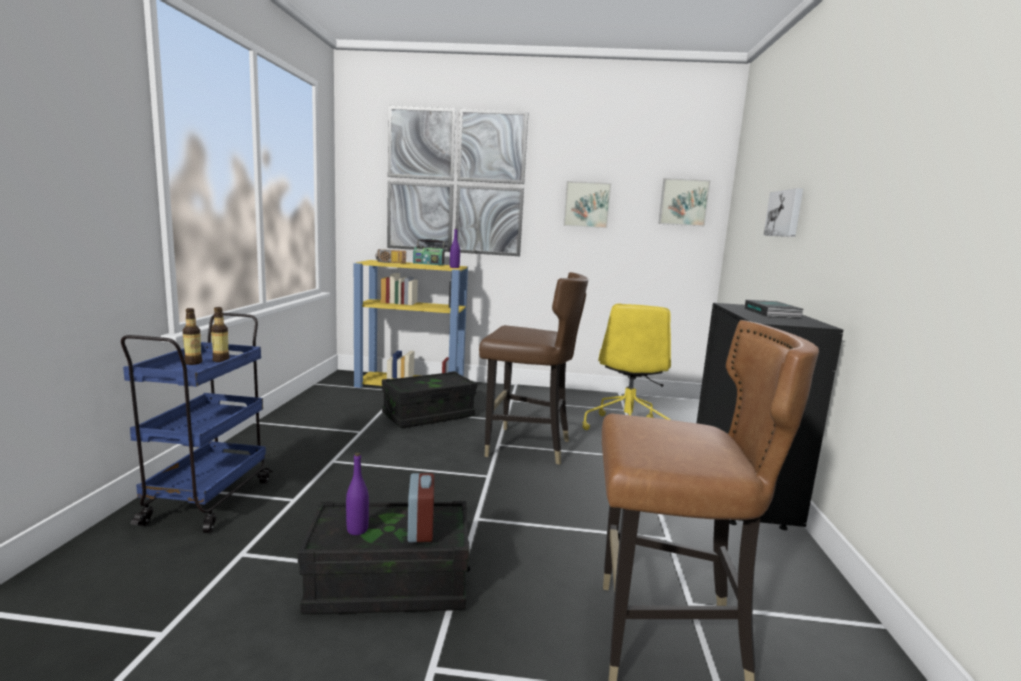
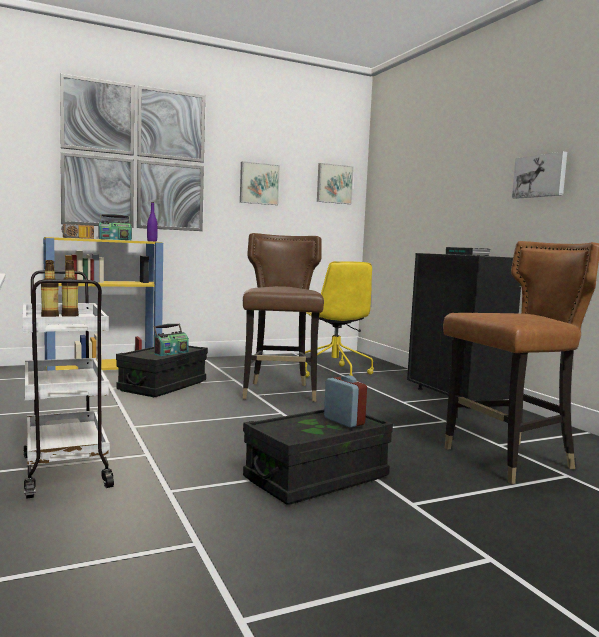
camera: 30 degrees left, 5 degrees down
blue cart [121,313,272,533] -> white cart [23,271,114,499]
purple bottle [346,453,369,535] -> none
brown chair [479,272,588,465] -> brown chair turned 75 degrees counterclockwise [242,233,324,402]
picture [763,188,803,237] -> picture moved to [512,151,567,199]
none -> radio [154,324,189,356]

